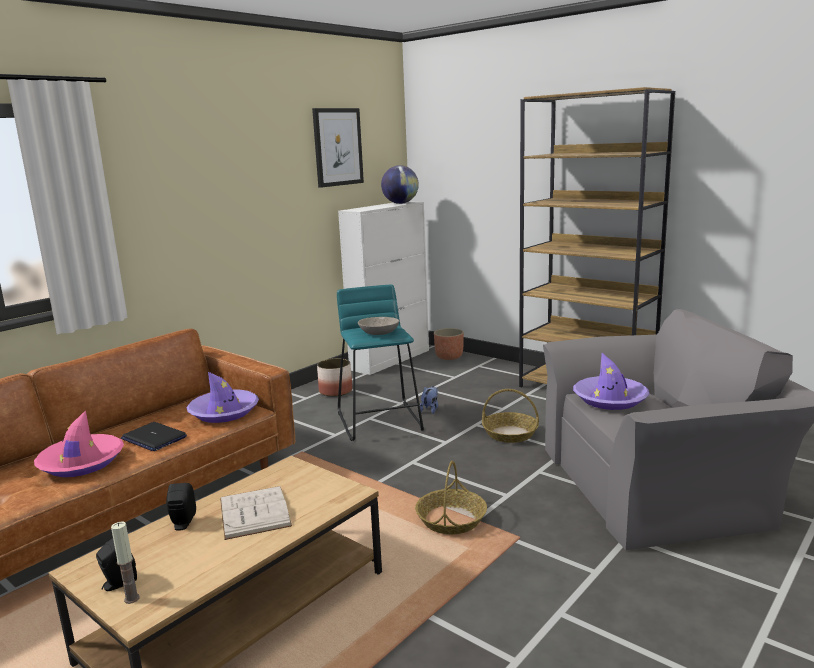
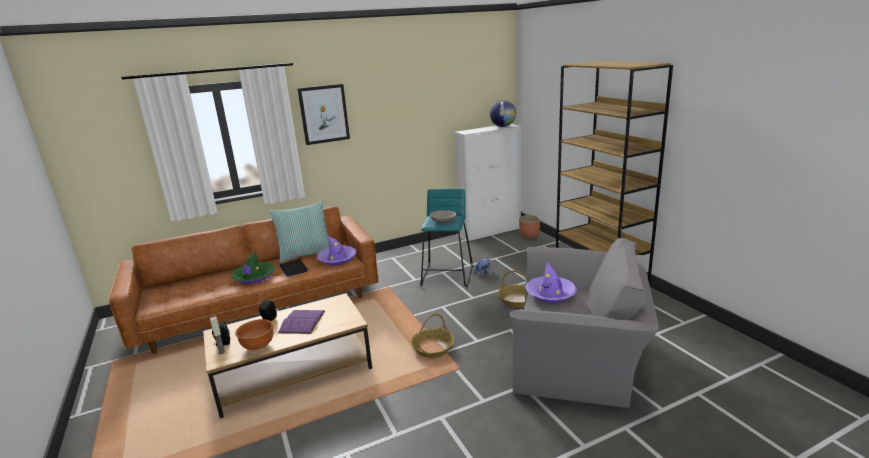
camera: 25 degrees right, 5 degrees up
pink hat [34,410,124,477] -> green hat [231,251,275,284]
white book [220,486,292,540] -> purple book [278,310,325,334]
picture [312,108,364,188] -> picture moved to [297,84,350,145]
planter [317,358,352,397] -> none
none -> brown bowl [235,319,273,350]
none -> pillow [269,201,329,263]

